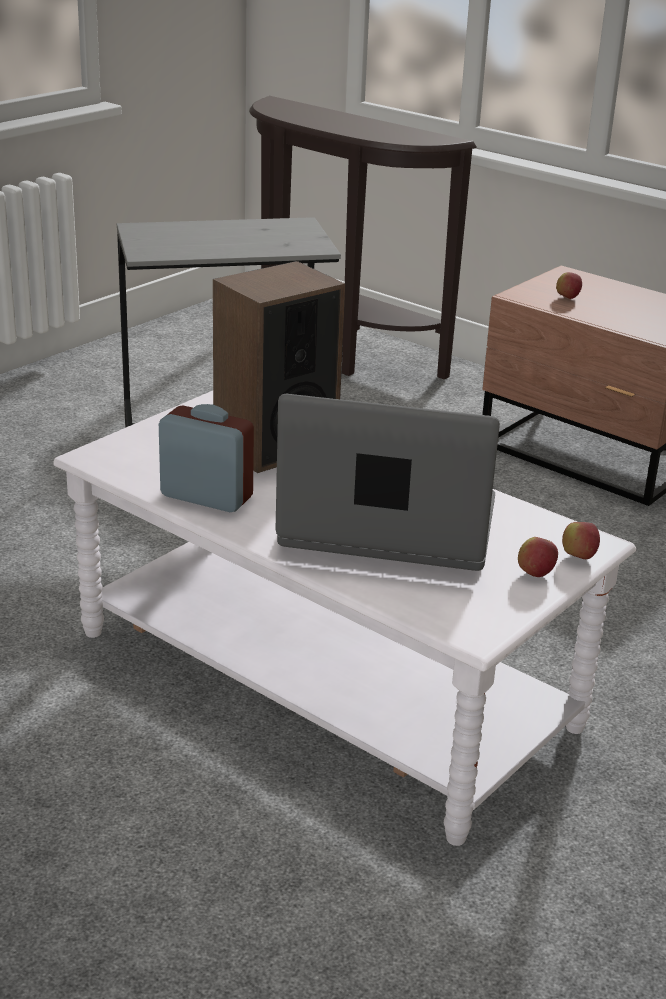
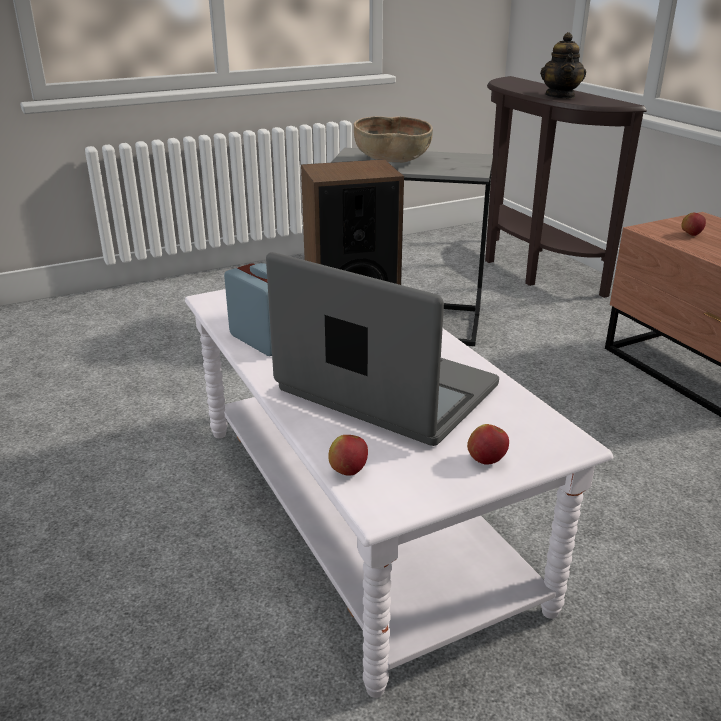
camera: 25 degrees right, 0 degrees up
apple [562,522,600,559] -> apple moved to [328,435,368,476]
none -> brown bowl [354,116,433,163]
none -> teapot [540,32,586,99]

